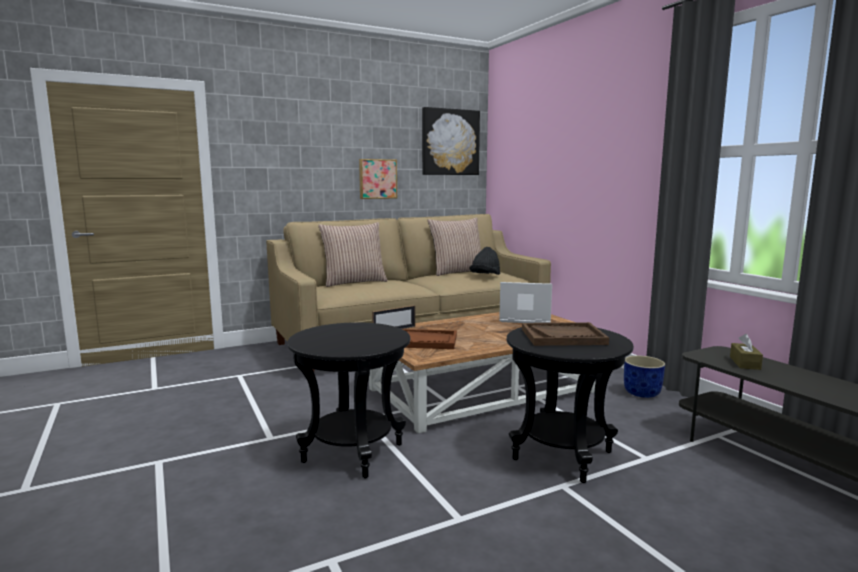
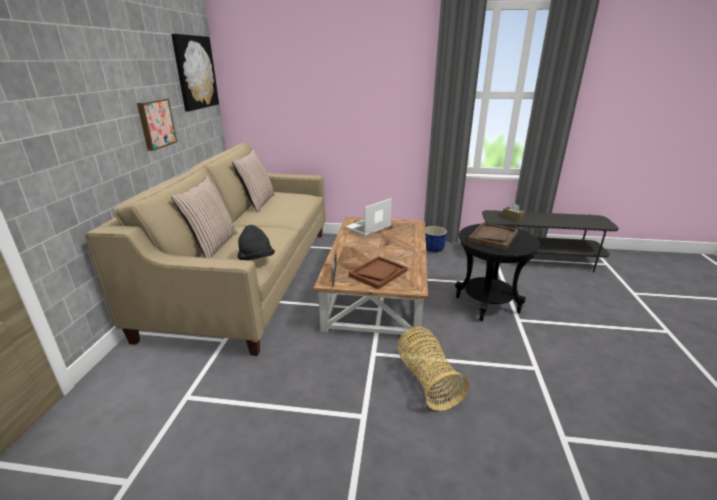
camera: 55 degrees left, 15 degrees up
black side table [287,322,410,478] -> basket [398,326,469,411]
black hat [469,247,500,275] -> black hat moved to [237,225,275,261]

